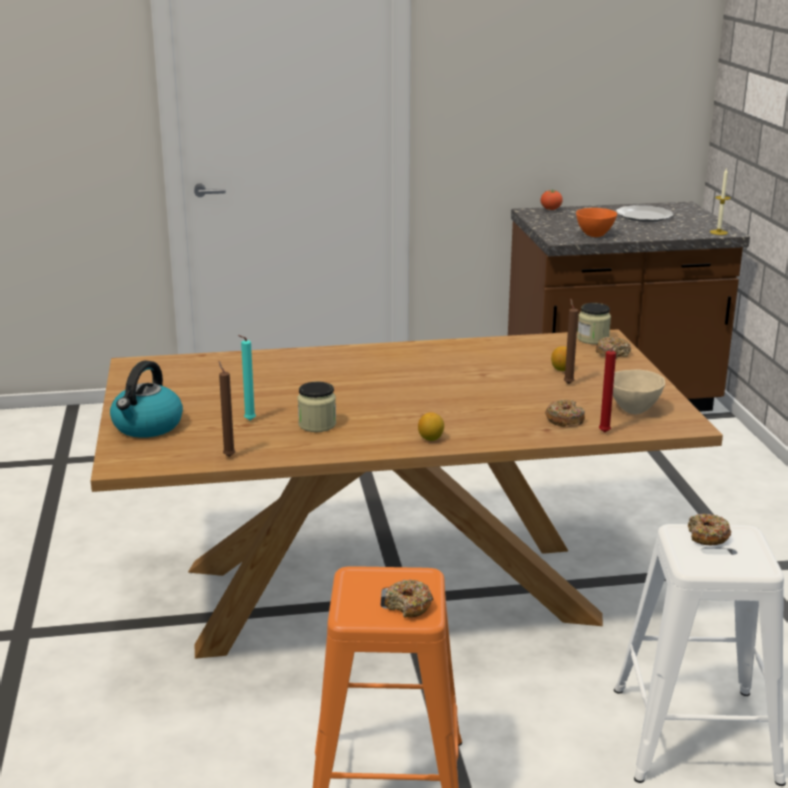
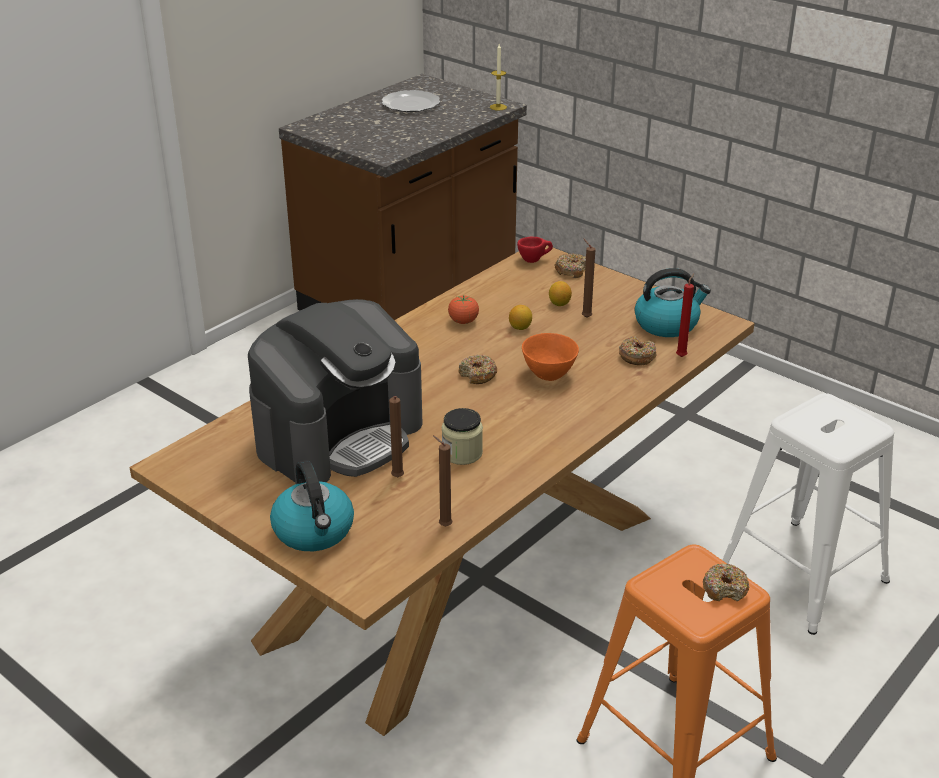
camera: 40 degrees left, 10 degrees up
turquoise candle [238,335,256,421] -> brown candle [389,396,404,477]
lemon [418,412,444,441] -> lemon moved to [509,305,532,330]
tomato [541,189,563,210] -> tomato moved to [448,295,479,324]
orange bowl [576,208,617,237] -> orange bowl moved to [522,333,579,381]
jar [577,303,611,344] -> red cup [517,237,553,263]
beige bowl [613,370,665,414] -> kettle [635,268,711,337]
donut [688,514,731,545] -> donut moved to [458,354,497,384]
none -> coffee machine [248,299,422,484]

